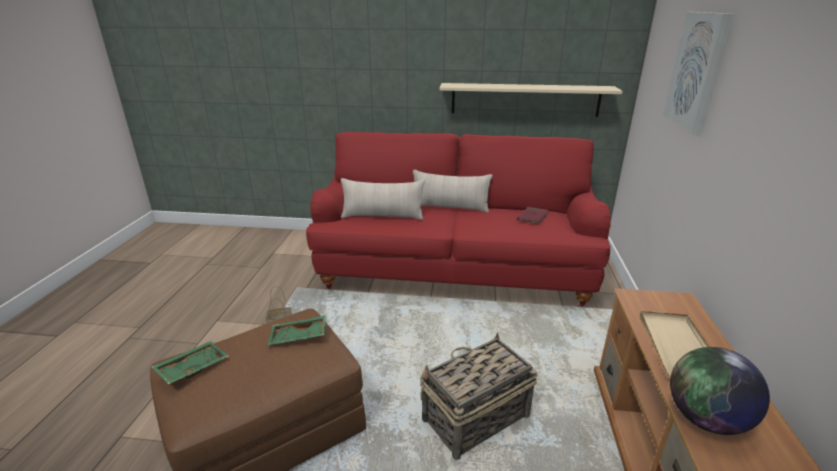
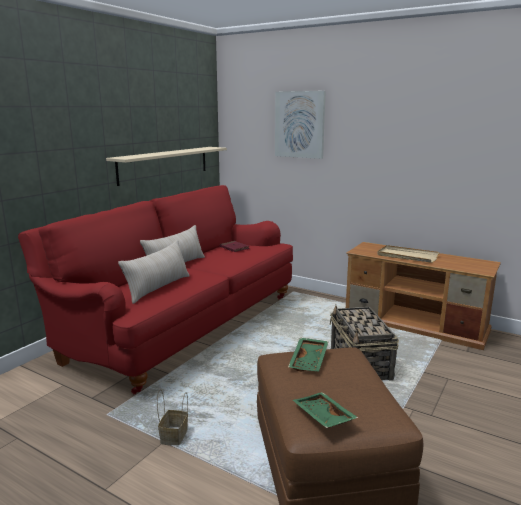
camera: 65 degrees left, 10 degrees down
globe [670,347,770,435] -> none

